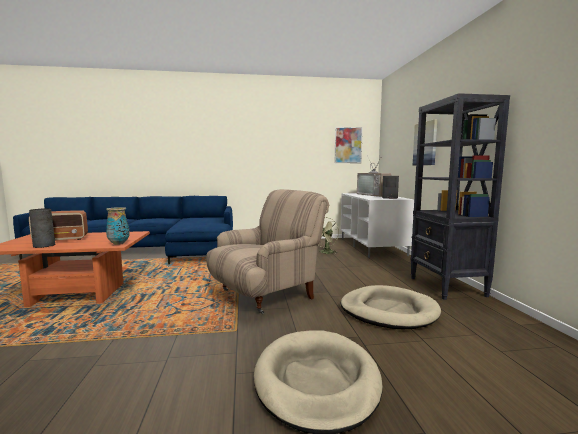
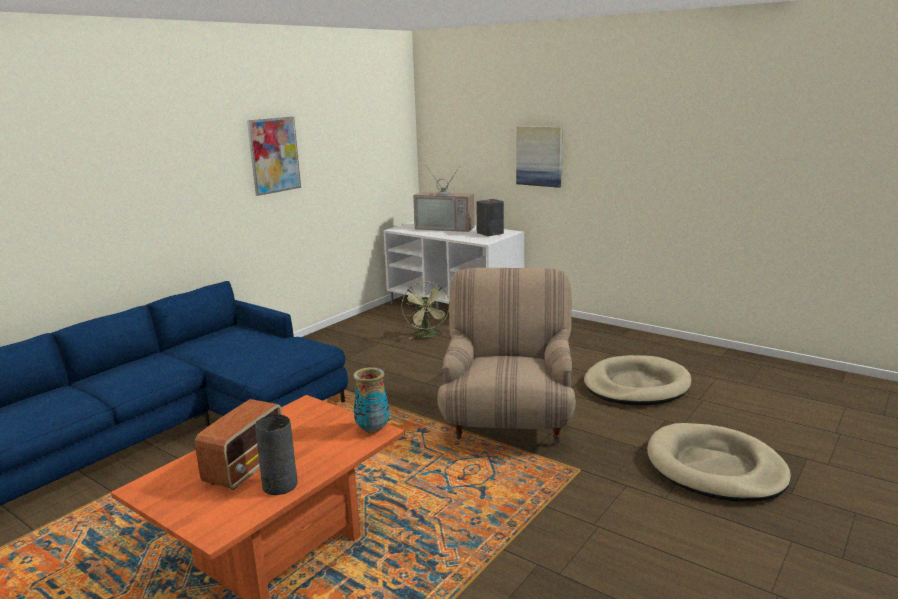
camera: 45 degrees left, 10 degrees up
picture [335,127,363,163] -> picture moved to [247,117,301,196]
black bookcase [410,93,510,300] -> none

